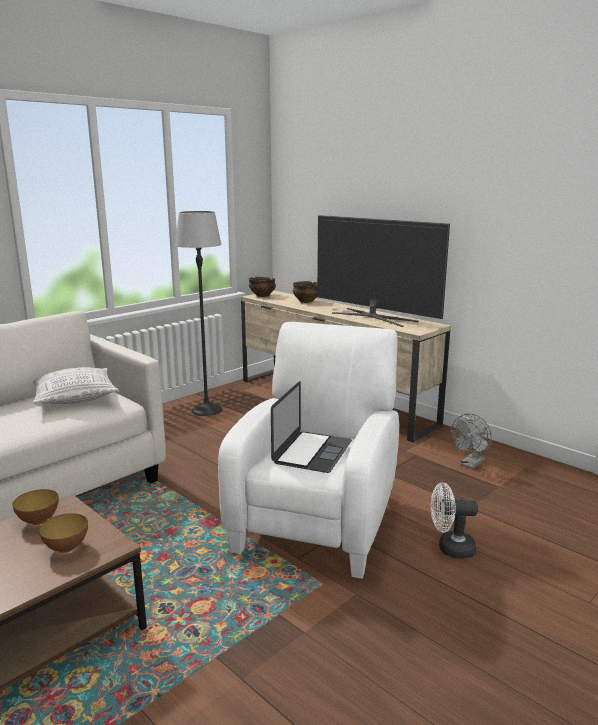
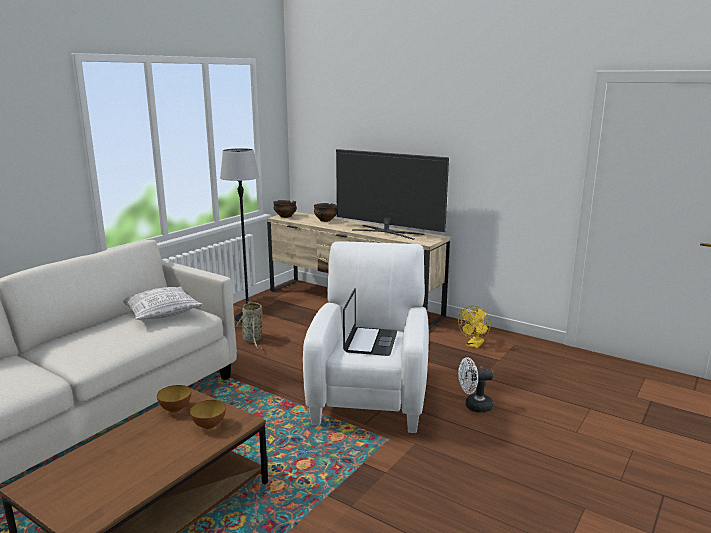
camera: 10 degrees left, 0 degrees up
grey fan [451,414,492,469] -> yellow fan [458,306,491,348]
none -> basket [235,301,262,349]

